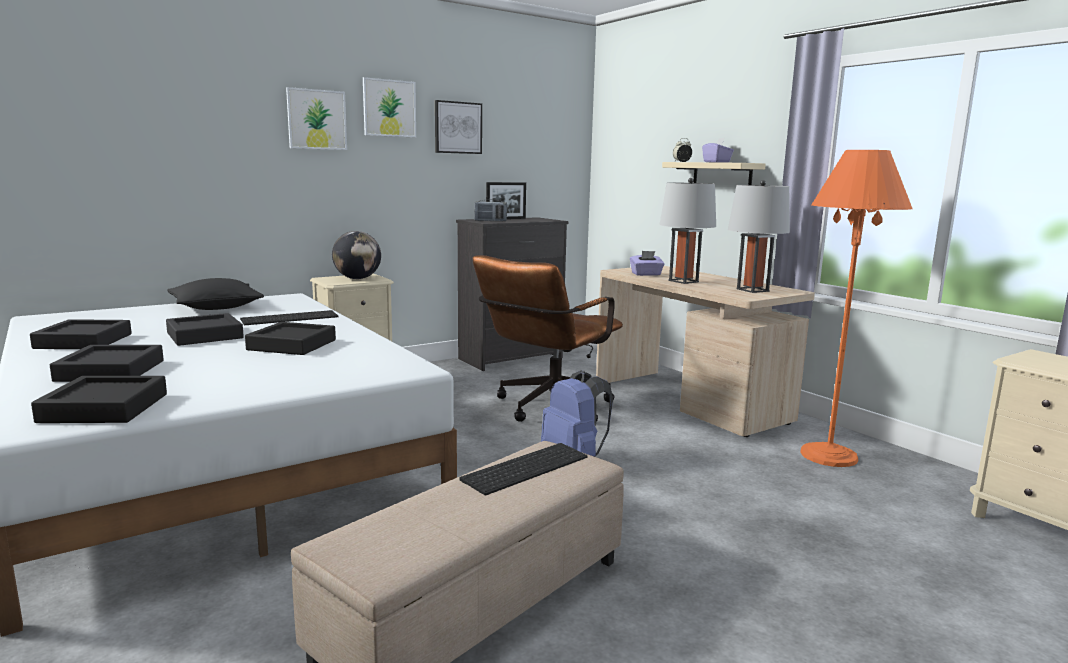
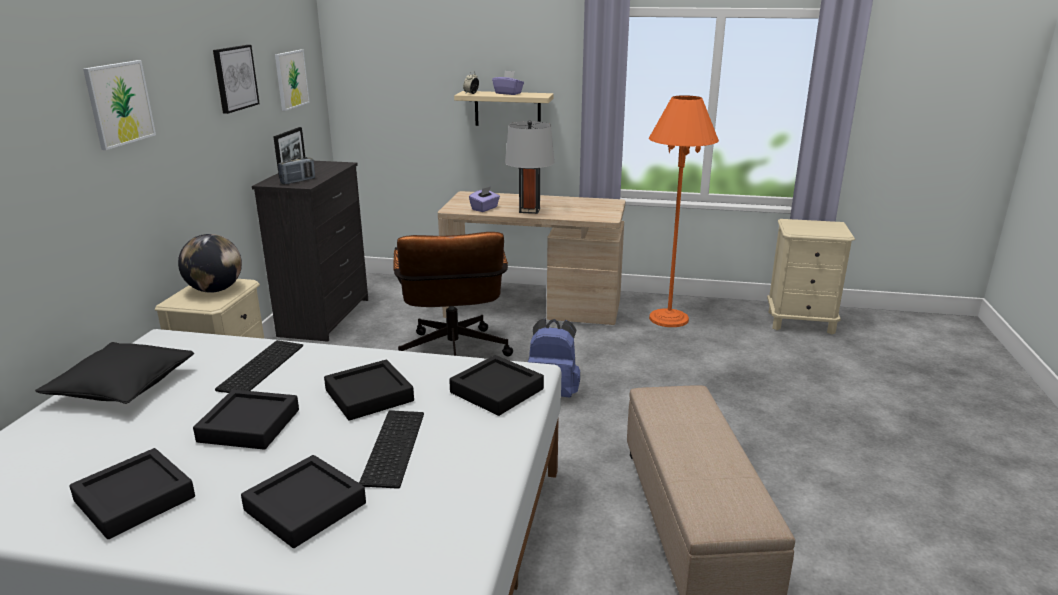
camera: 45 degrees left, 10 degrees up
black tray [31,376,167,423] -> black tray moved to [449,355,544,416]
picture [363,77,416,137] -> picture moved to [275,50,310,111]
keyboard [459,443,588,495] -> keyboard moved to [359,410,424,489]
grey table lamp [728,180,790,293] -> none

